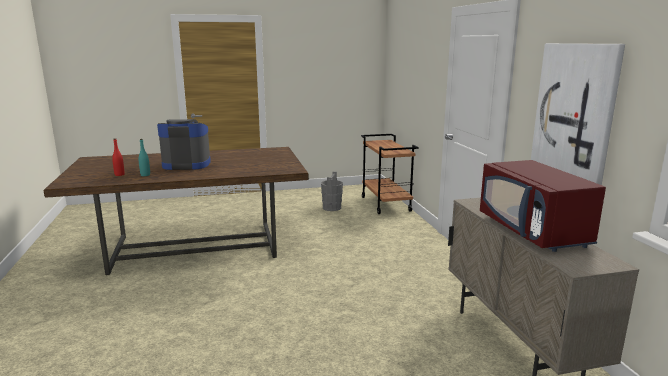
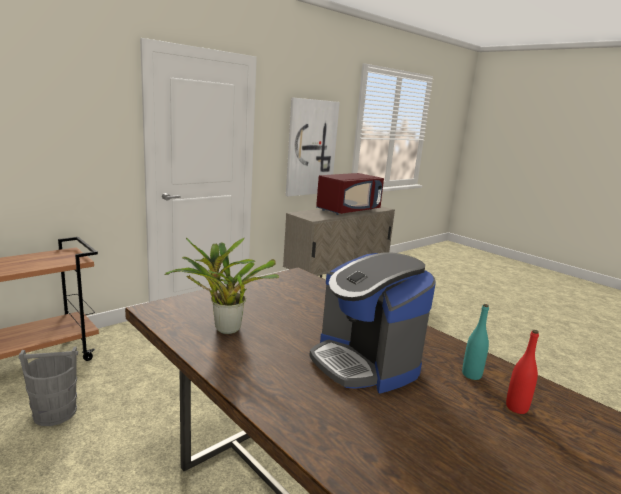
camera: 120 degrees left, 0 degrees up
none -> potted plant [165,238,279,334]

